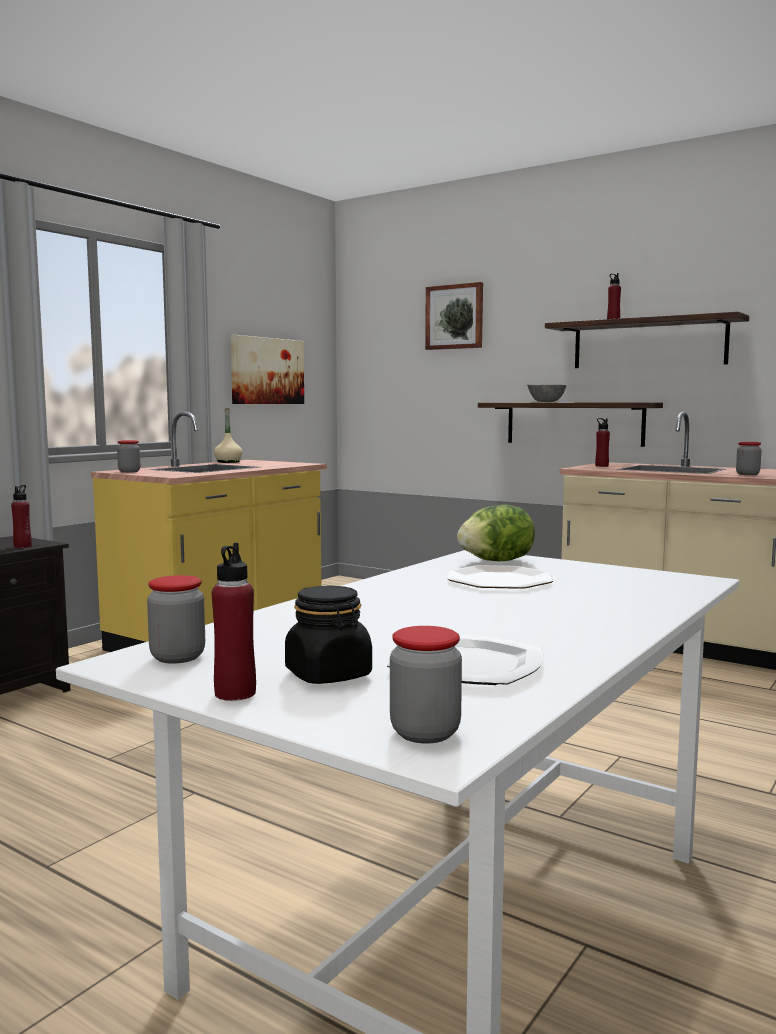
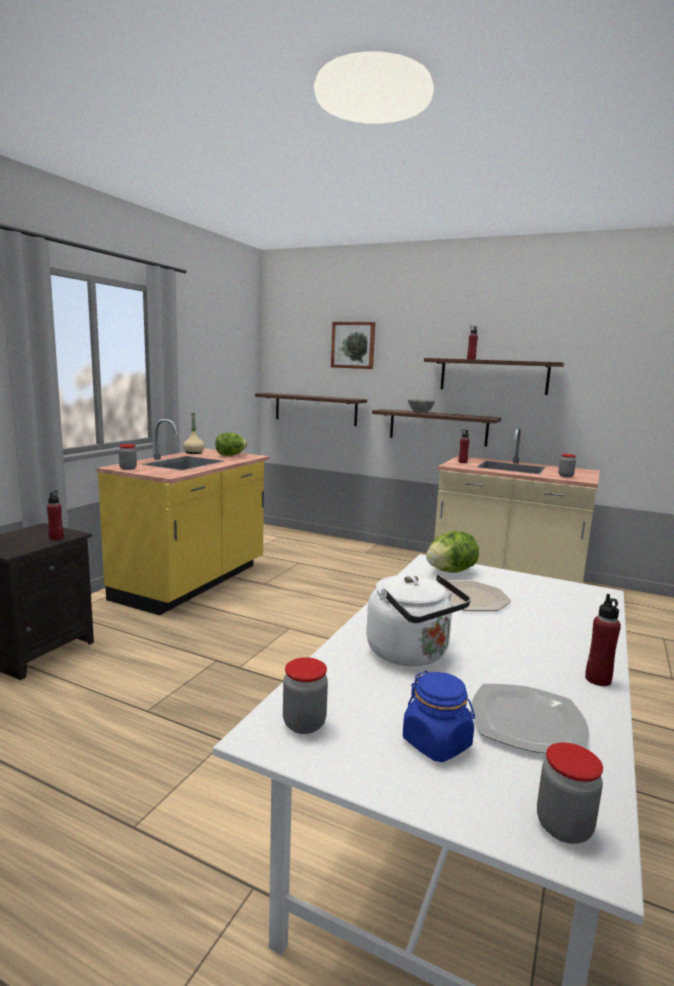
camera: 10 degrees left, 5 degrees up
red bottle [212,543,256,701] -> red bottle moved to [585,594,621,686]
picture [231,335,304,404] -> none
black jar [285,585,372,684] -> blue jar [403,671,475,762]
none -> lettuce [215,432,247,456]
none -> shelf [255,393,367,426]
none -> white kettle [366,575,471,666]

